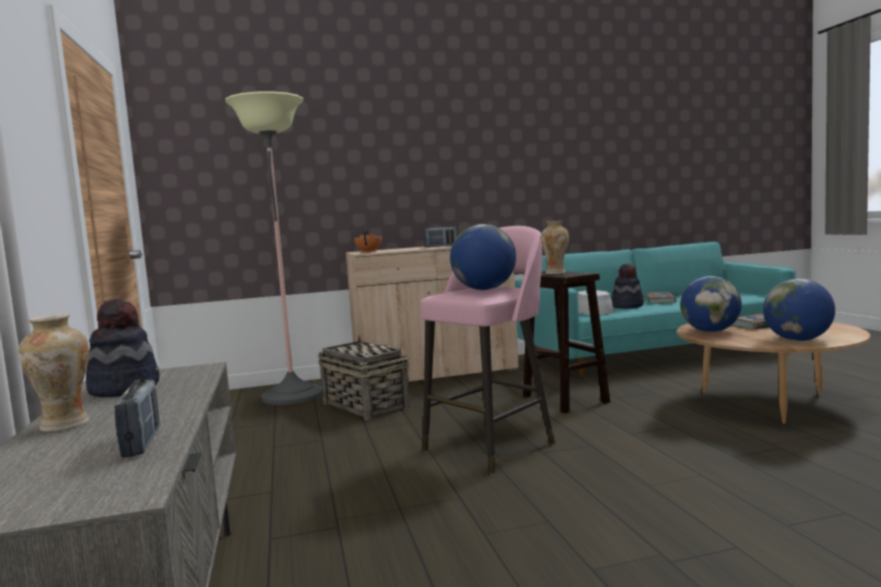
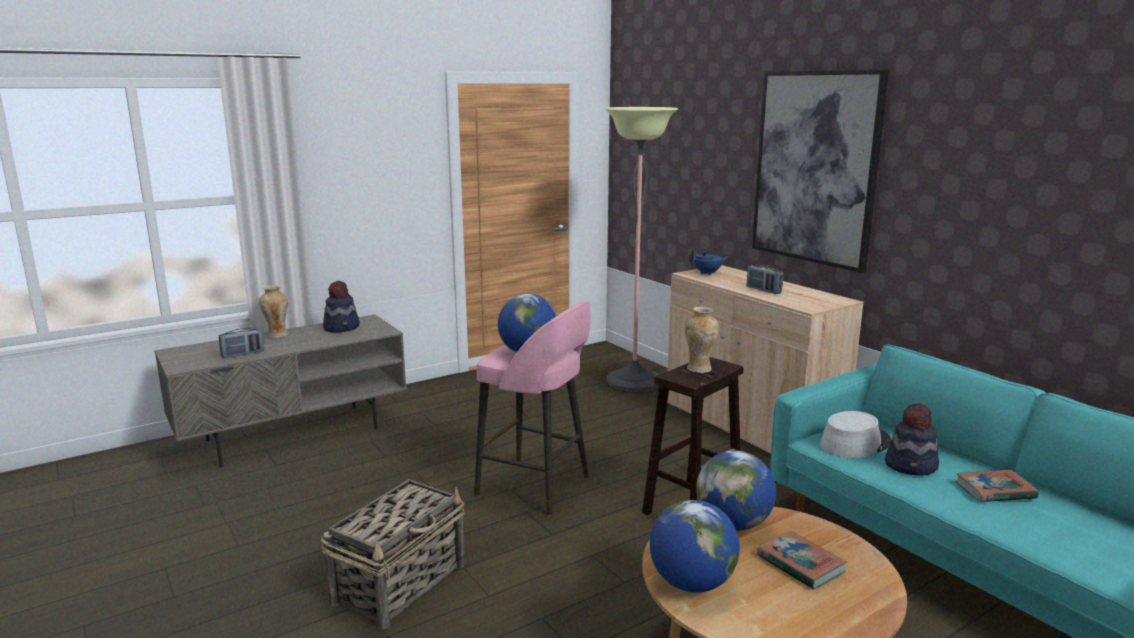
camera: 70 degrees right, 10 degrees up
basket [318,335,410,421] -> basket moved to [321,479,465,630]
orange teapot [354,227,382,252] -> blue teapot [689,248,729,275]
none -> picture [752,69,889,273]

